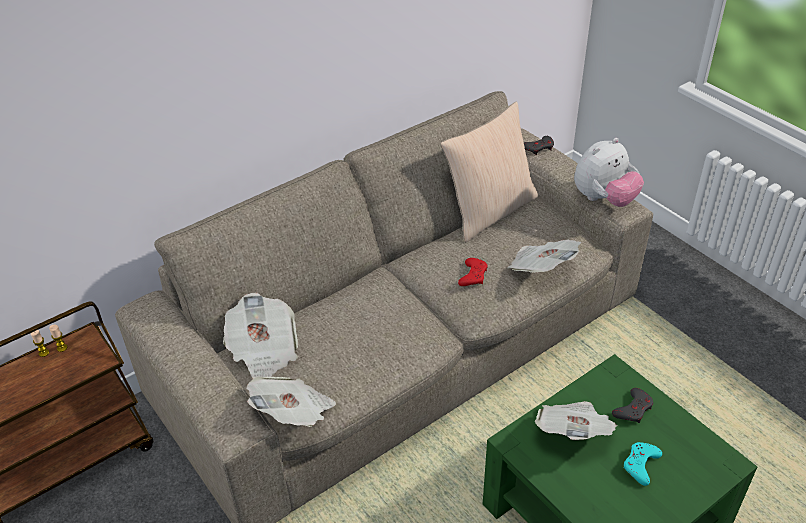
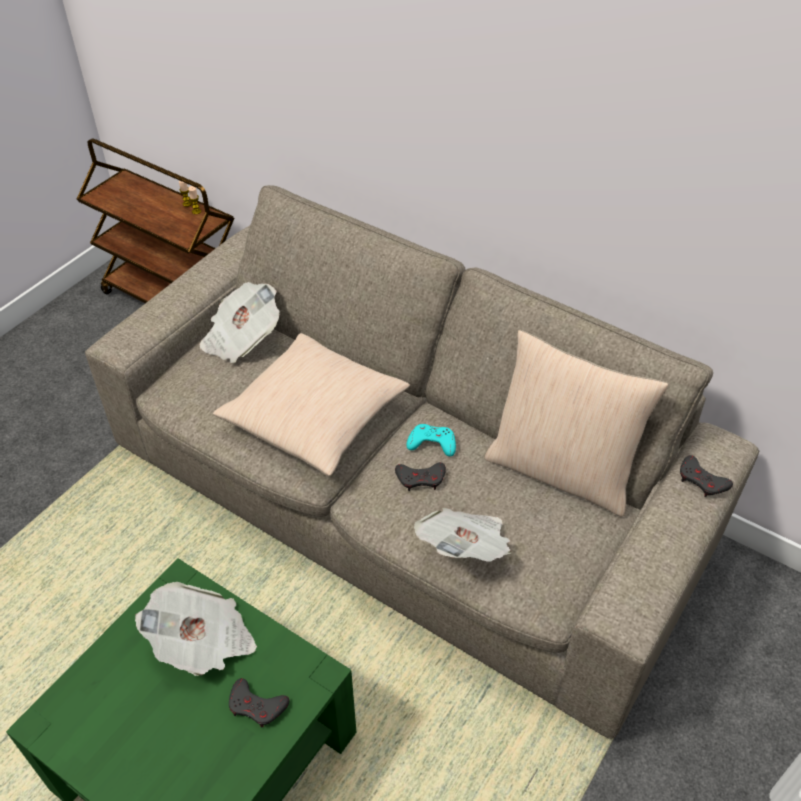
camera: 70 degrees right, 5 degrees up
newspaper [247,377,336,427] -> none
red game controller [458,258,488,286] -> grey game controller [395,462,446,491]
plush toy [574,138,644,207] -> none
turquoise game controller [624,442,662,486] -> turquoise game controller moved to [406,424,456,456]
none -> beige pillow [213,333,410,476]

